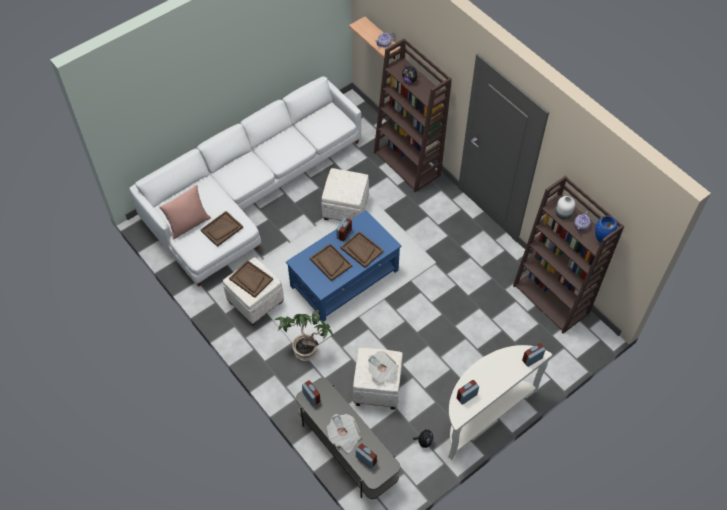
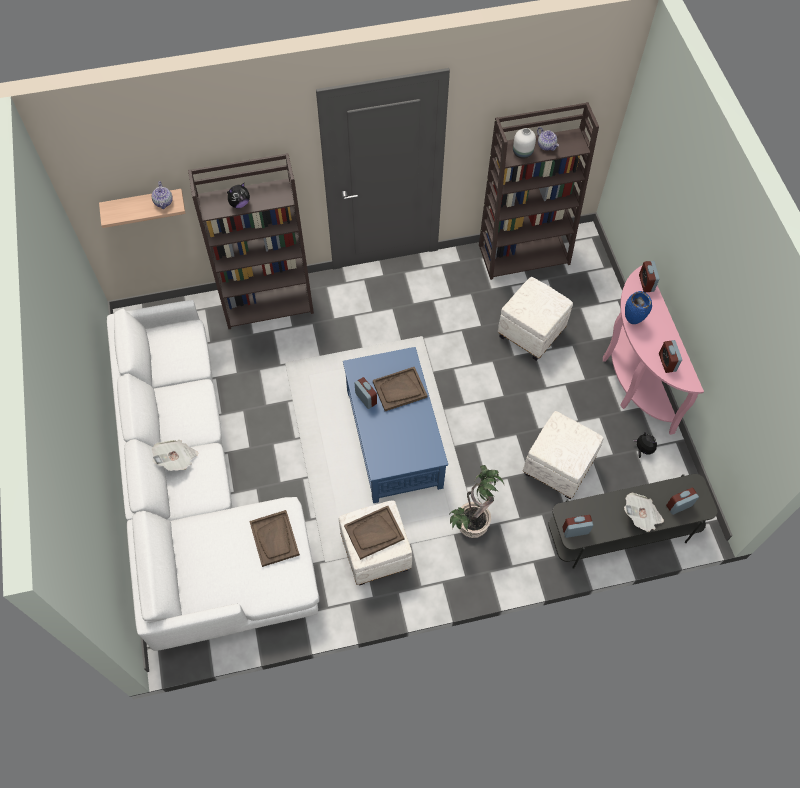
camera: 65 degrees left, 5 degrees up
pink pillow [159,185,211,240] -> none
brown tray [310,243,352,281] -> none
white ottoman [322,168,369,221] -> white ottoman moved to [498,277,573,361]
newspaper [368,351,399,384] -> newspaper moved to [152,440,199,471]
white console table [448,345,553,460] -> pink console table [603,266,704,435]
blue vase [595,215,618,242] -> blue vase moved to [625,291,652,324]

